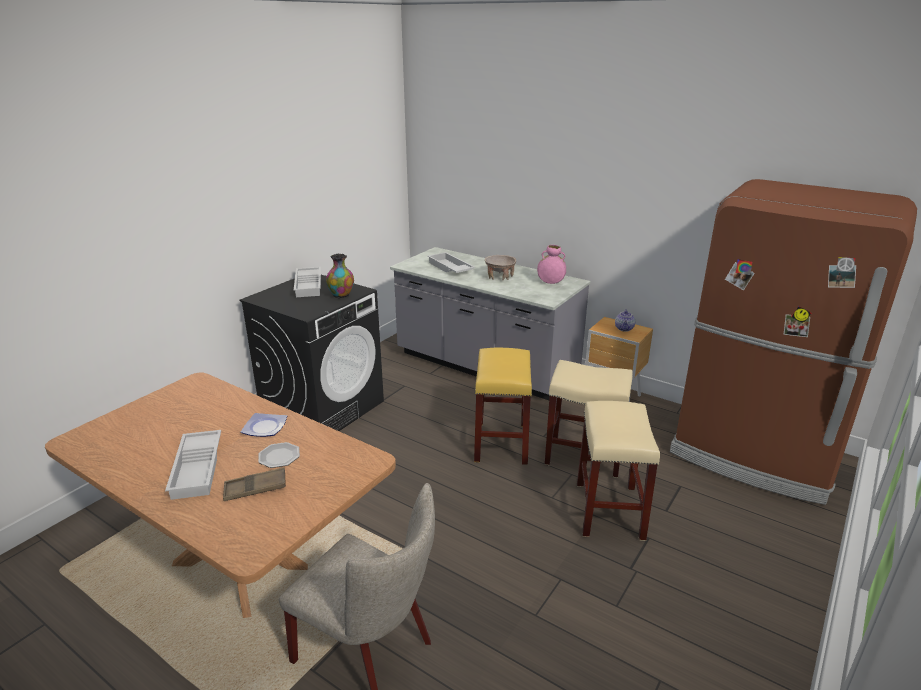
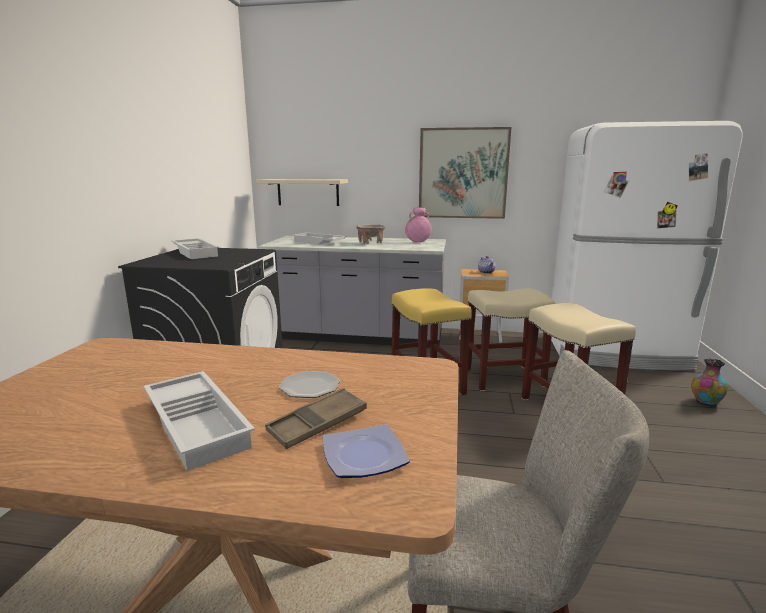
camera: 25 degrees left, 10 degrees down
plate [241,413,287,437] -> plate moved to [322,424,410,478]
vase [326,254,354,299] -> vase moved to [691,359,728,407]
brown fridge [670,179,917,505] -> white fridge [551,121,743,370]
none -> beige shelf [256,179,348,206]
none -> picture [419,127,512,219]

